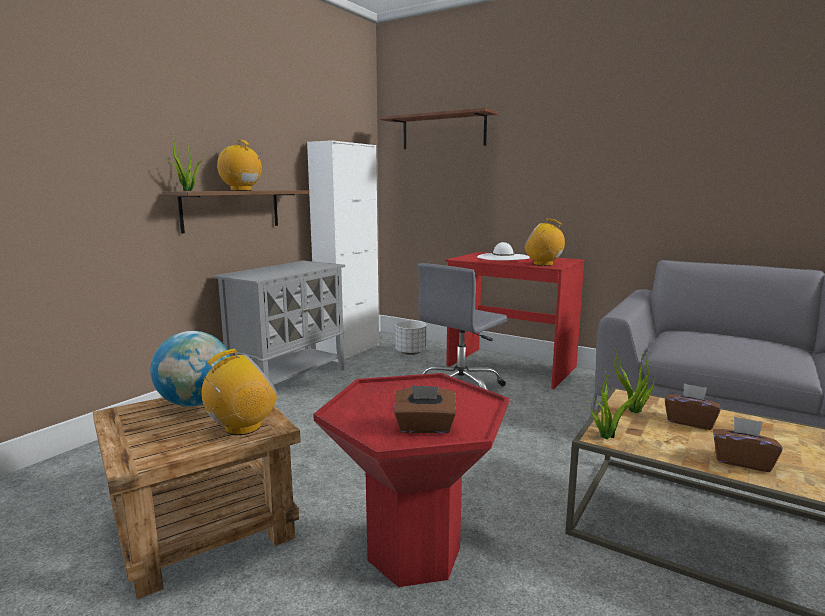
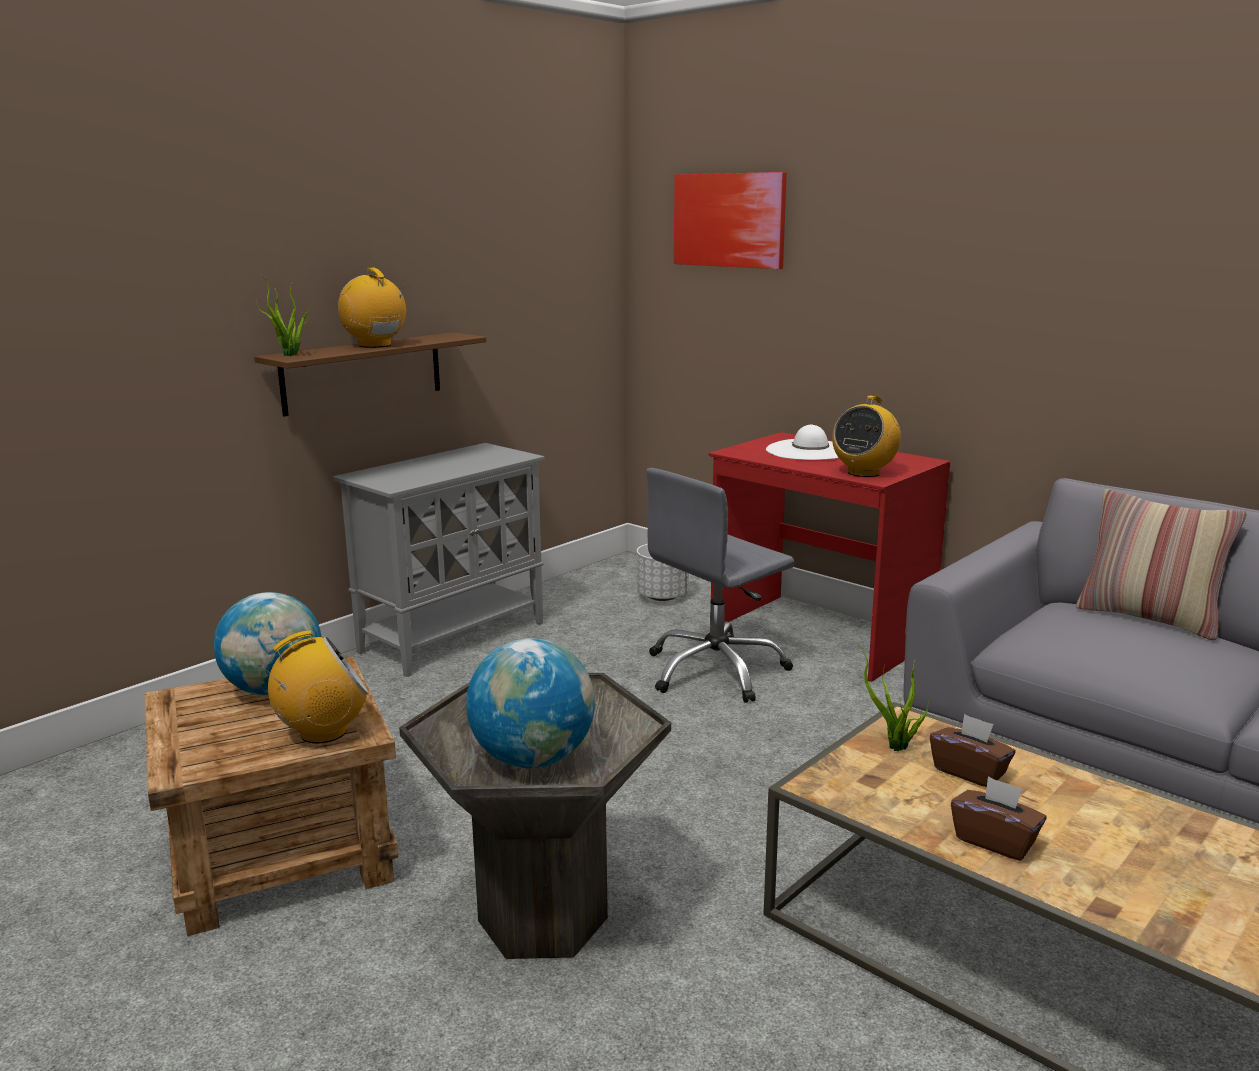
camera: 10 degrees right, 5 degrees up
white cabinet [307,140,379,362] -> none
red side table [313,373,509,587] -> grey side table [399,673,671,959]
brown shelf [379,108,498,149] -> picture [674,172,787,269]
brown tissue box [394,385,456,434] -> globe [466,638,595,768]
radio [524,219,568,266] -> radio turned 90 degrees counterclockwise [832,396,901,477]
potted plant [590,363,649,439] -> none
none -> pillow [1076,489,1247,640]

